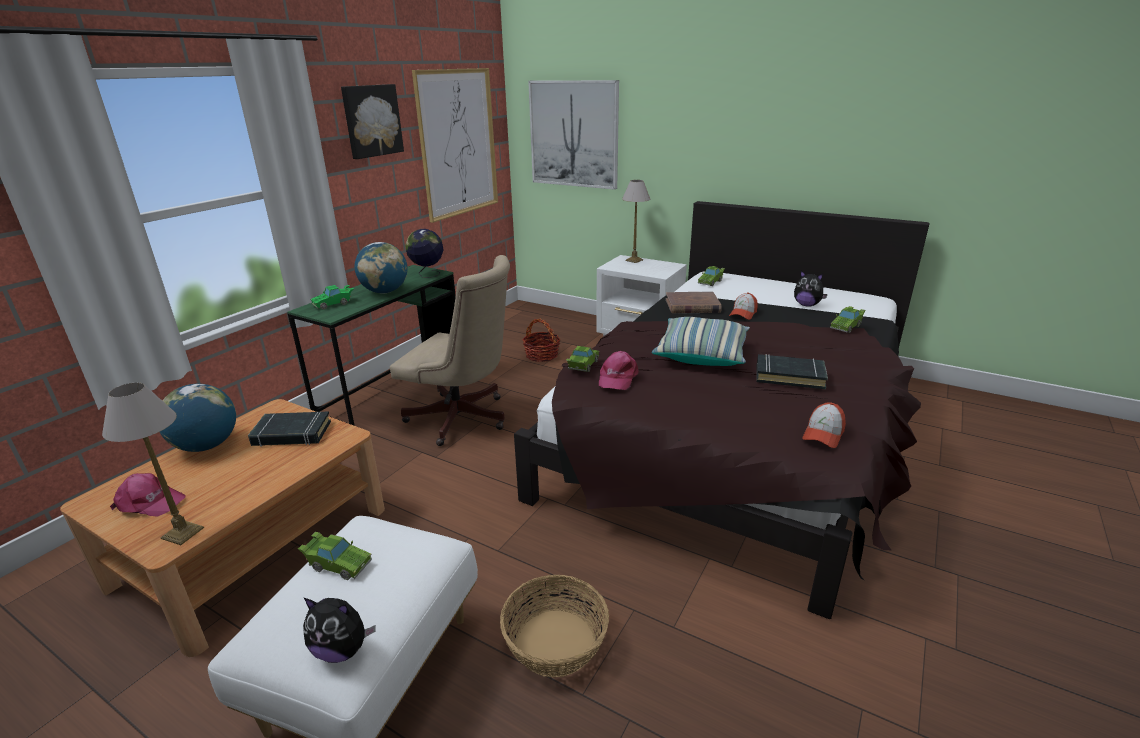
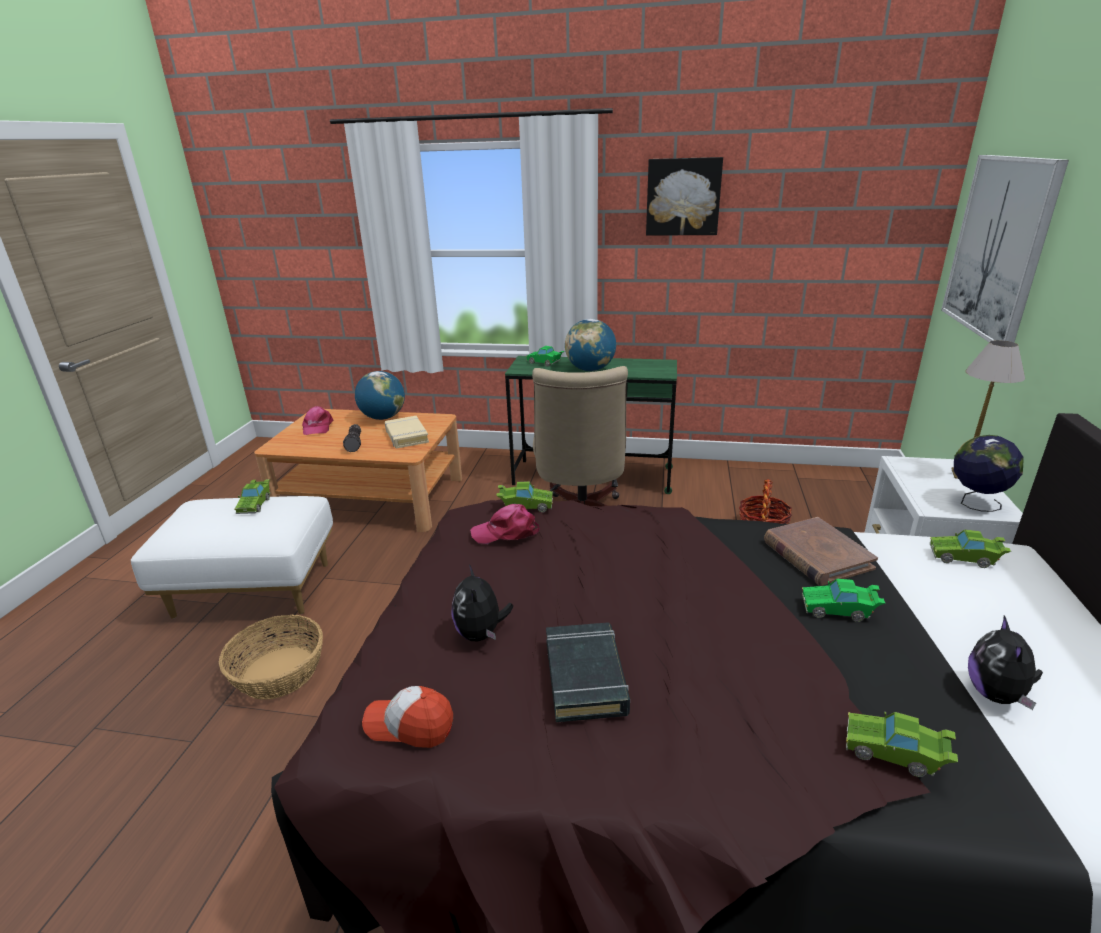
camera: 70 degrees right, 0 degrees up
table lamp [102,383,204,545] -> none
black book [248,411,331,447] -> beige book [385,416,429,448]
plush toy [303,598,376,663] -> plush toy moved to [451,564,513,641]
globe [405,229,443,278] -> globe moved to [954,435,1024,512]
picture [412,68,498,223] -> none
pillow [652,317,750,366] -> none
cap [729,292,758,320] -> green toy car [802,579,885,622]
none -> flashlight [343,424,361,452]

